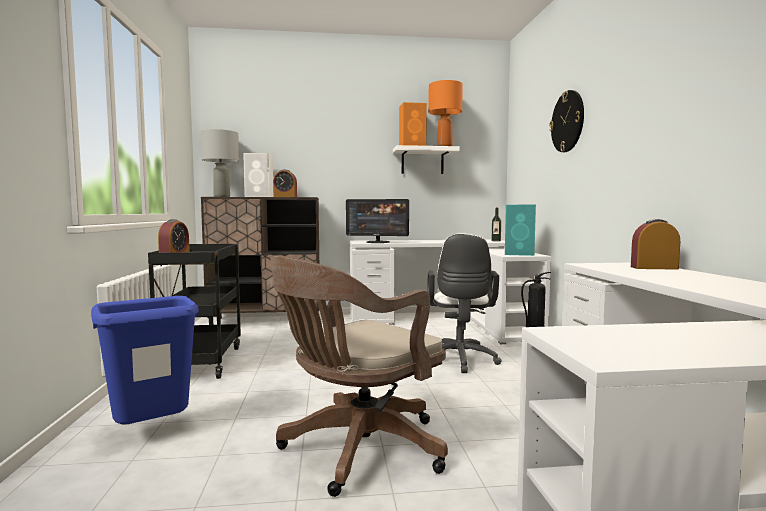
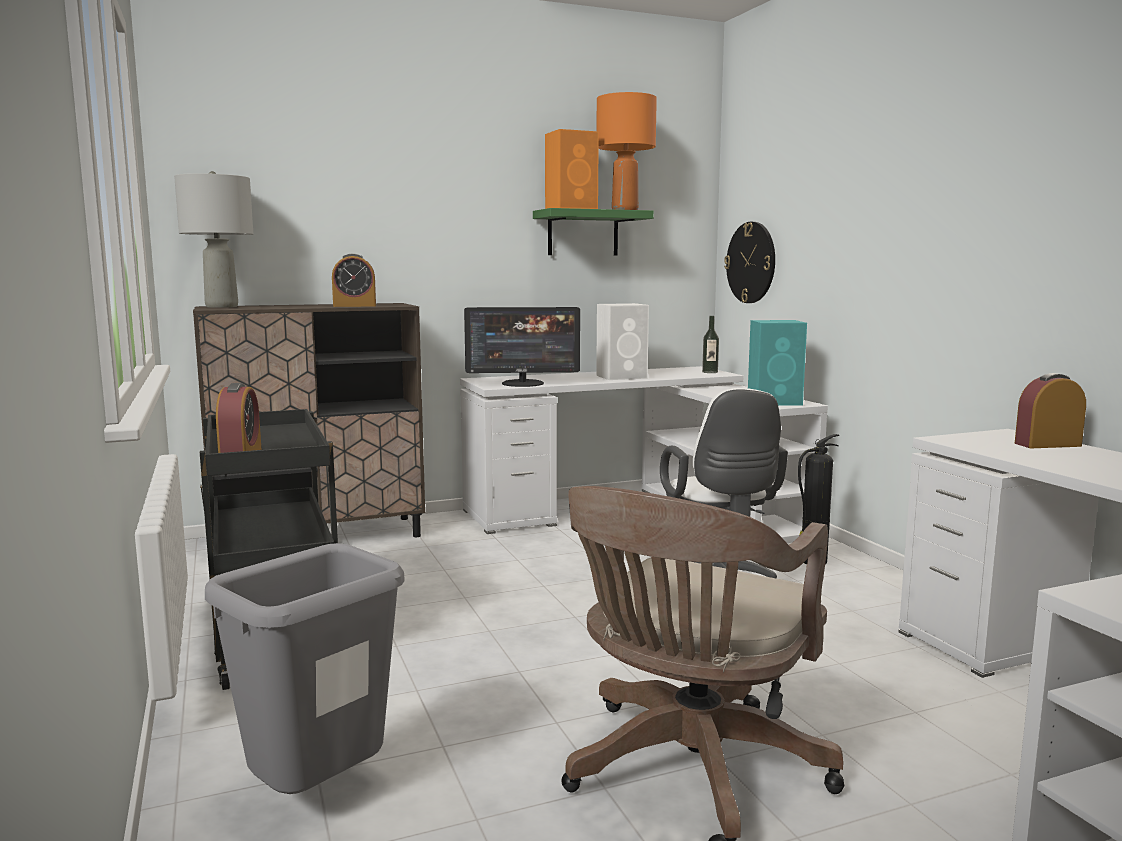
camera: 15 degrees left, 5 degrees up
blue trash can [91,296,199,425] -> grey trash can [205,543,405,794]
white speaker [243,153,273,197] -> white speaker moved to [596,303,649,380]
white shelf [393,145,460,174] -> green shelf [533,208,654,256]
wall clock [549,90,584,152] -> wall clock moved to [724,222,775,303]

